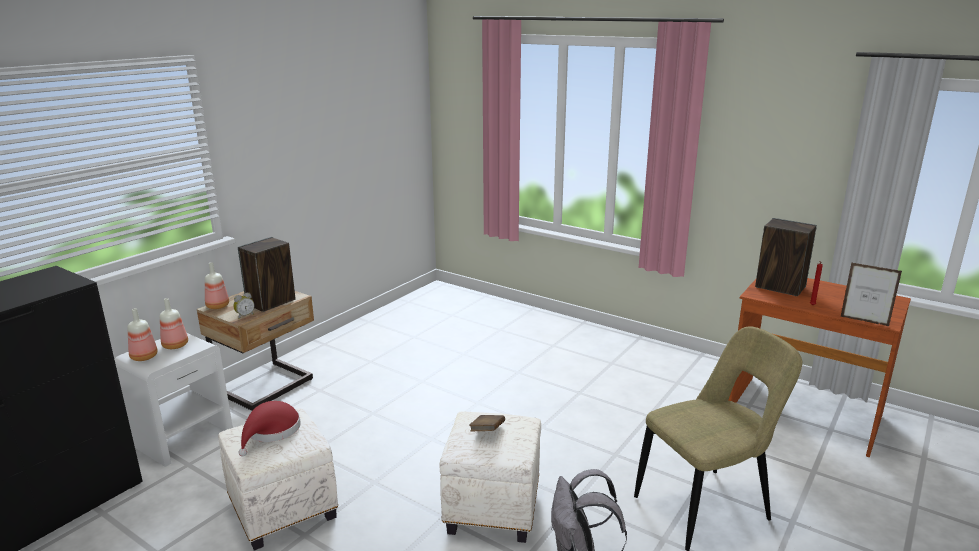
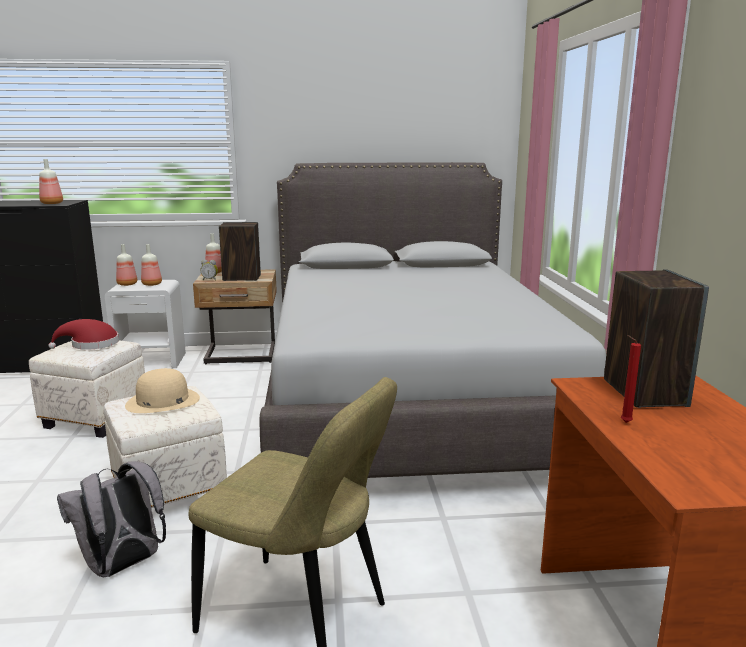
camera: 50 degrees right, 5 degrees down
brown book [469,415,505,431] -> beige hat [125,368,200,413]
picture frame [841,262,902,326] -> none
none -> bottle [39,159,63,204]
none -> grey bed [260,162,606,478]

